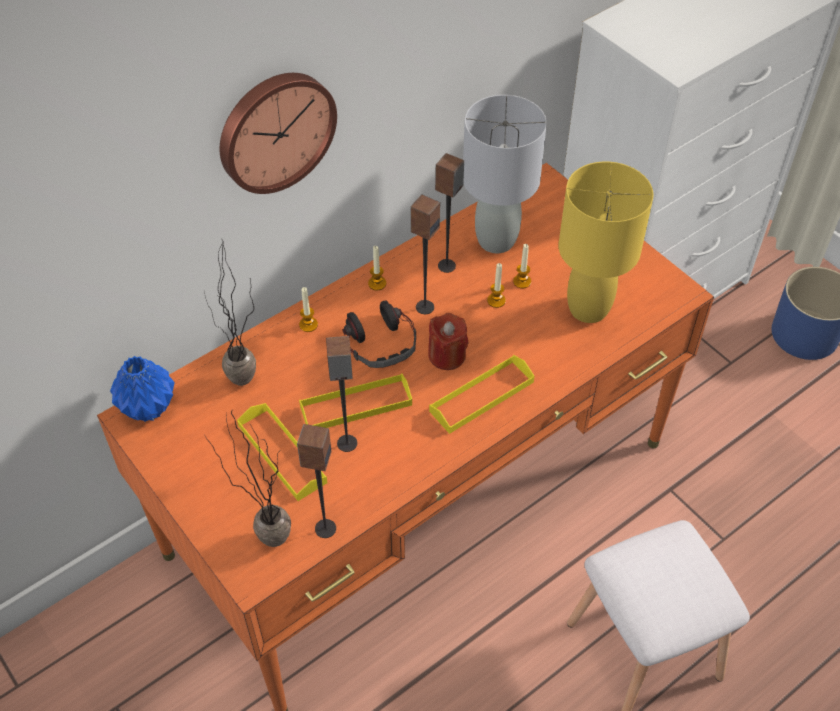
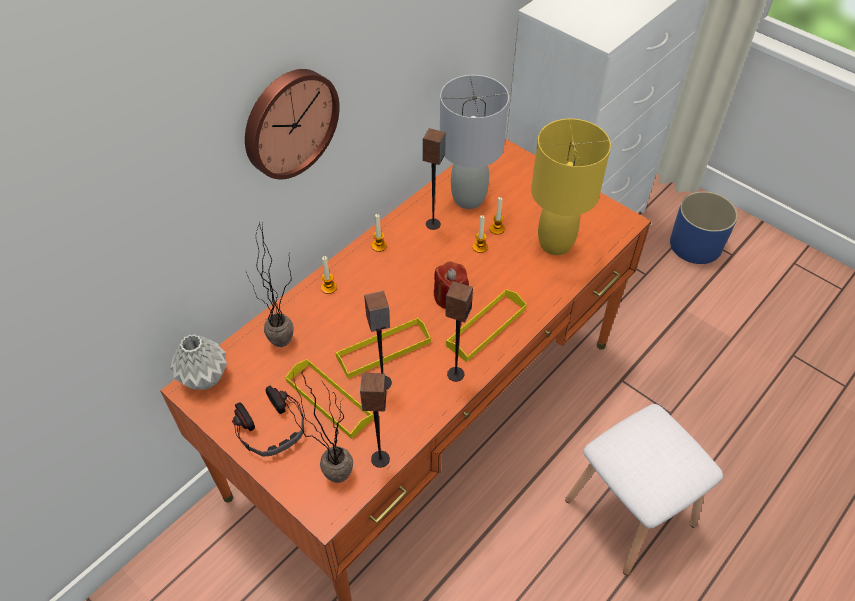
camera: 10 degrees left, 0 degrees up
blue vase [110,356,175,422] -> grey vase [170,334,227,390]
headphones [342,300,416,368] -> headphones moved to [232,385,304,456]
speaker [410,194,440,314] -> speaker moved to [445,281,473,382]

